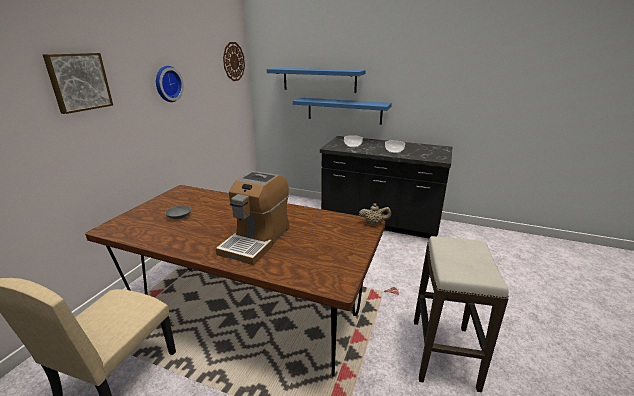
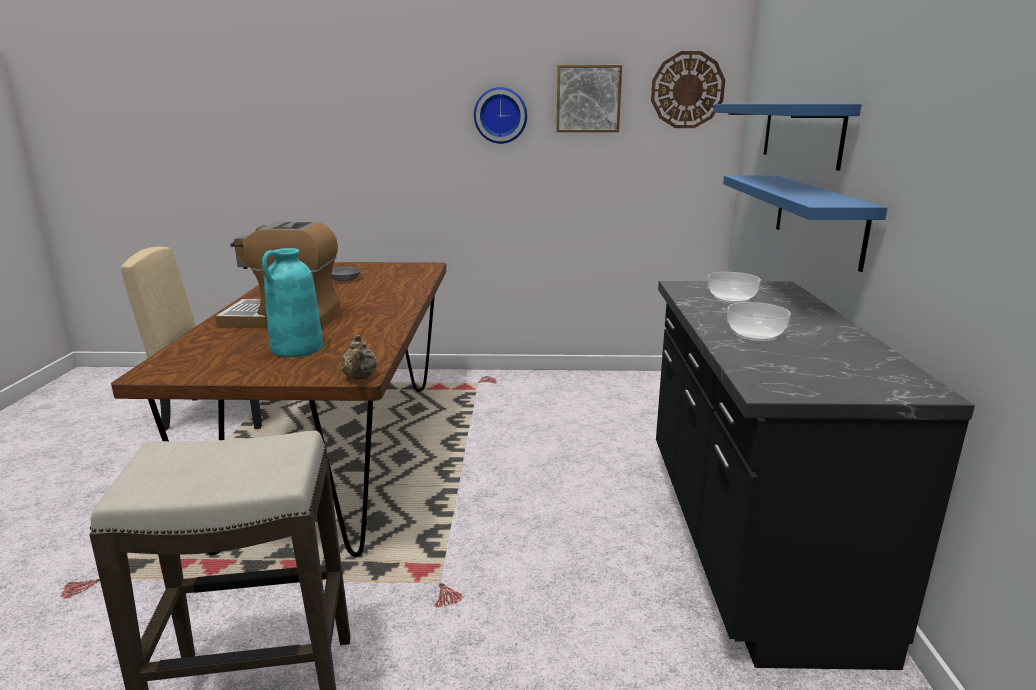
camera: 70 degrees right, 5 degrees down
picture [42,53,113,114] -> picture moved to [556,65,622,132]
none -> turquoise vase [262,248,323,357]

